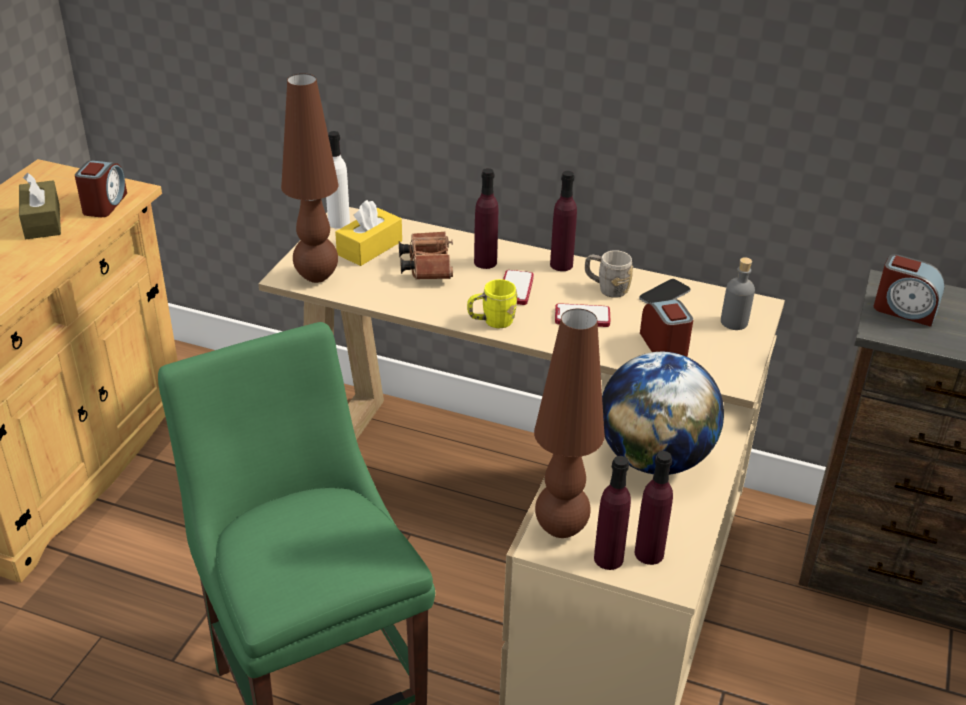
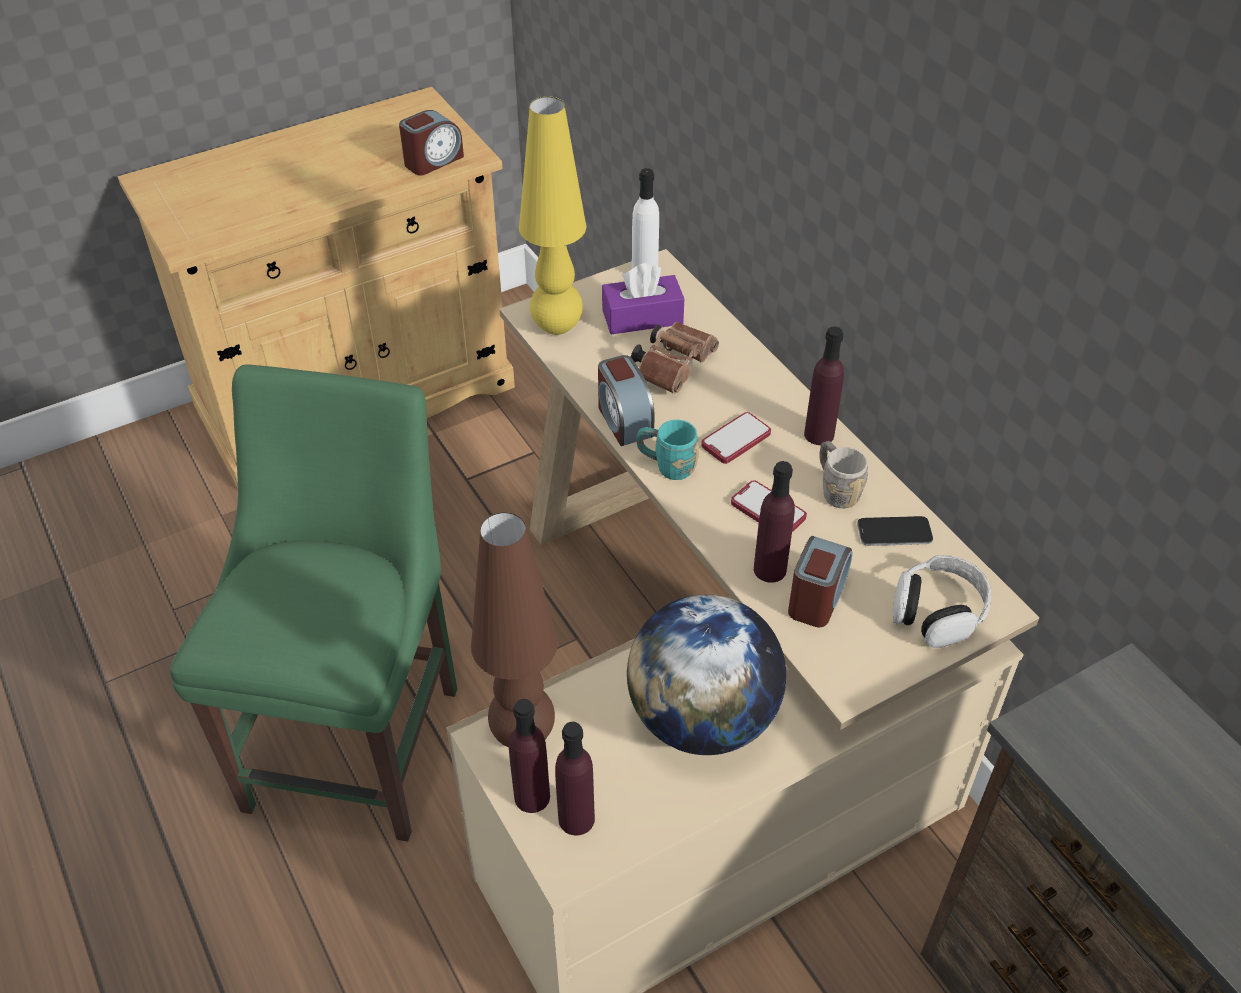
camera: 40 degrees right, 10 degrees up
brown tissue box [19,173,61,239] -> none
brown table lamp [281,73,339,283] -> yellow table lamp [519,96,587,335]
yellow tissue box [335,200,402,266] -> purple tissue box [602,263,684,334]
yellow mug [467,279,518,328] -> turquoise mug [636,420,699,480]
purple bottle [474,168,498,269] -> purple bottle moved to [754,461,795,583]
grey bottle [721,257,755,330] -> headphones [892,555,991,648]
alarm clock [874,254,945,327] -> alarm clock moved to [598,355,655,446]

